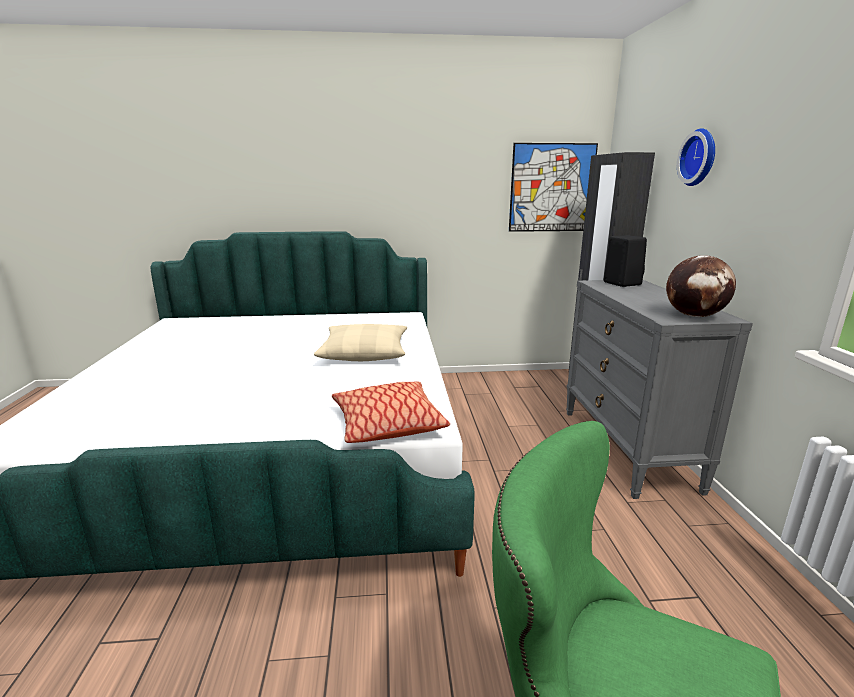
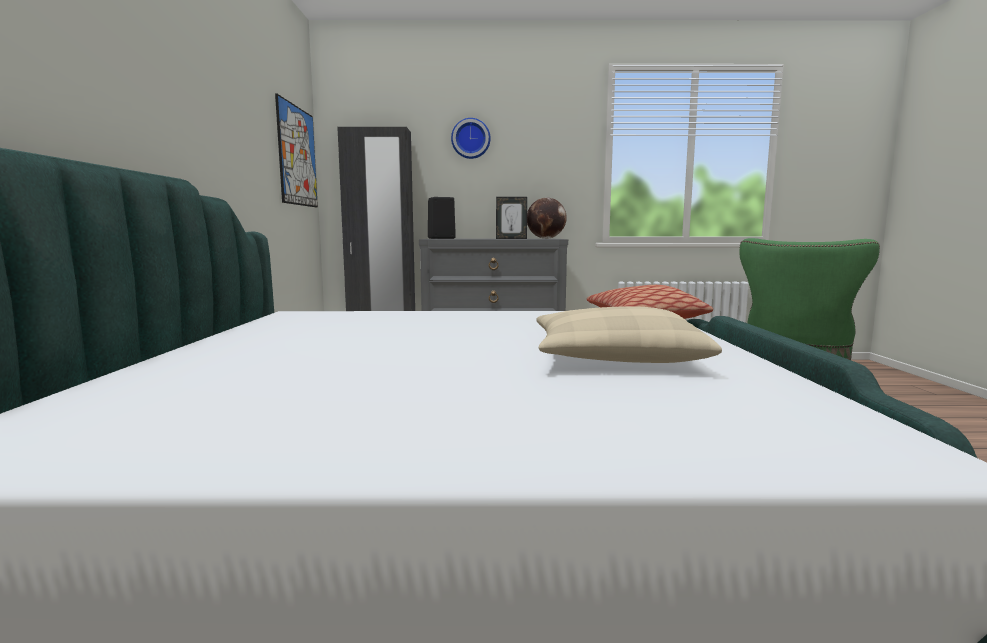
camera: 85 degrees left, 10 degrees down
beige pillow [314,324,407,361] -> beige pillow moved to [536,306,722,363]
none -> picture frame [496,197,527,239]

